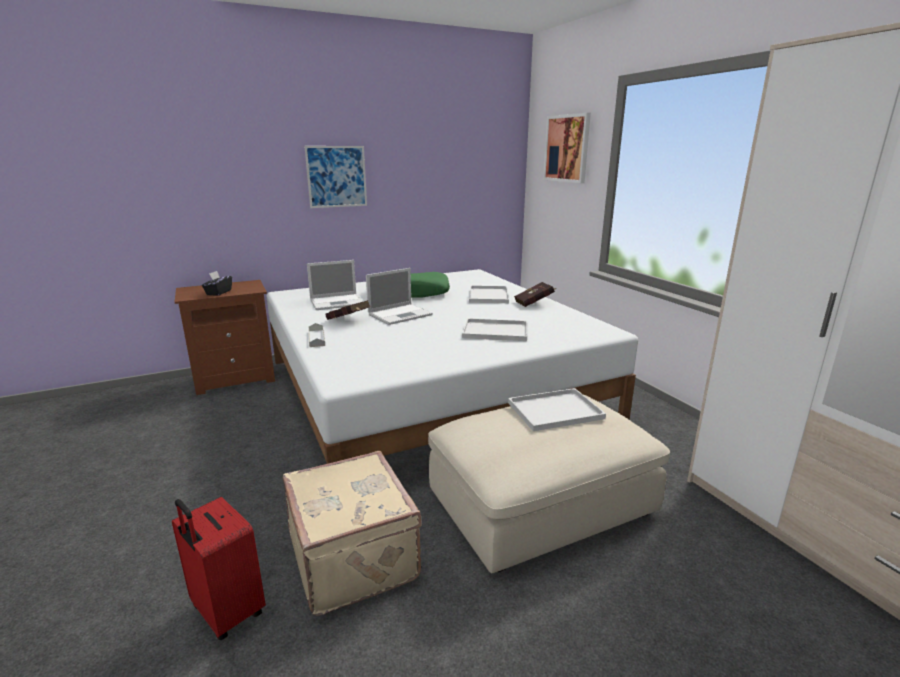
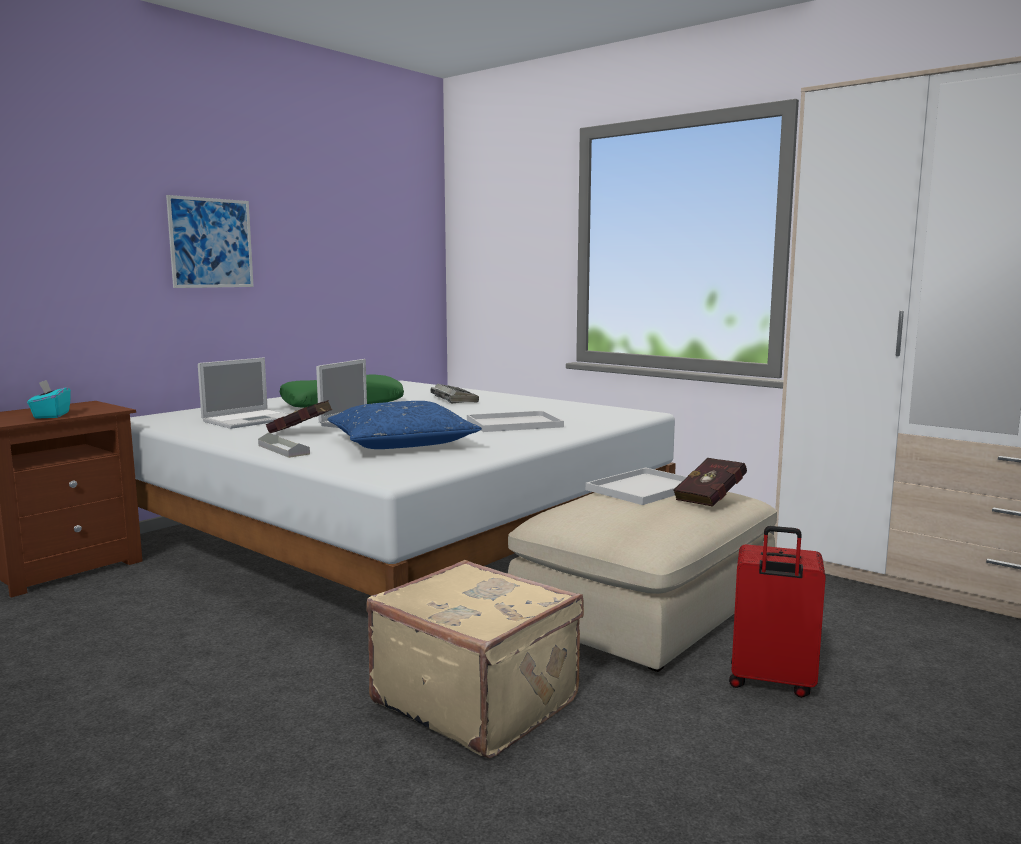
camera: 25 degrees left, 10 degrees down
red suitcase [172,497,266,640] -> red suitcase moved to [729,526,826,698]
black tissue box [202,271,232,296] -> turquoise tissue box [27,380,71,419]
white tray [469,285,509,303] -> keyboard [430,384,479,404]
red book [514,282,556,307] -> red book moved to [673,458,747,507]
picture [543,113,591,183] -> none
none -> blue pillow [328,401,482,449]

